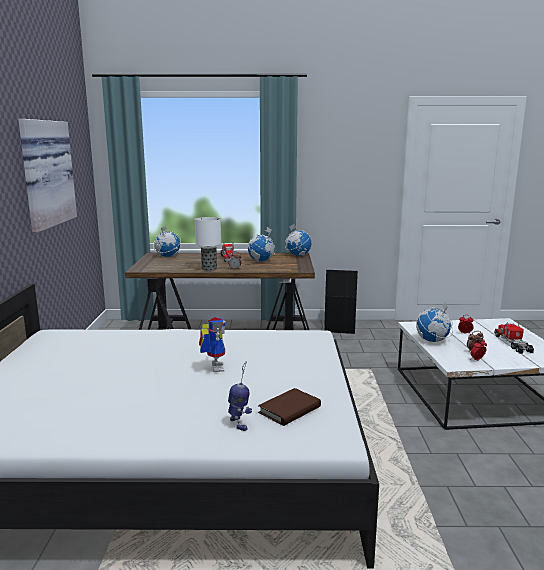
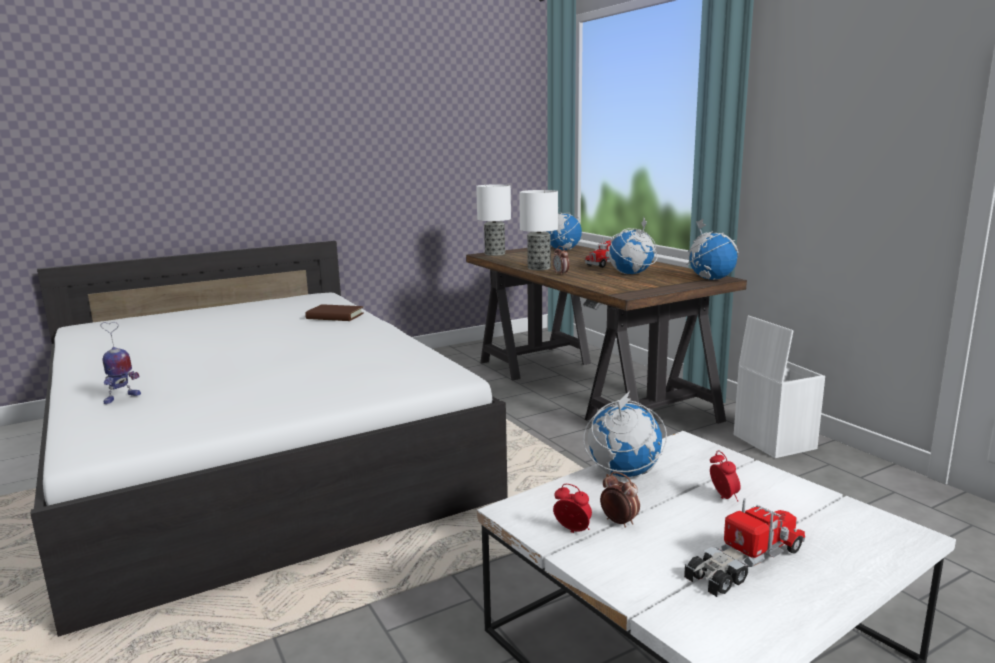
camera: 60 degrees right, 0 degrees up
picture [18,119,77,233] -> none
toy robot [199,317,226,372] -> none
brown book [258,388,321,426] -> brown book moved to [305,304,364,321]
black storage box [324,270,358,334] -> white storage box [734,316,825,458]
none -> table lamp [476,184,511,256]

